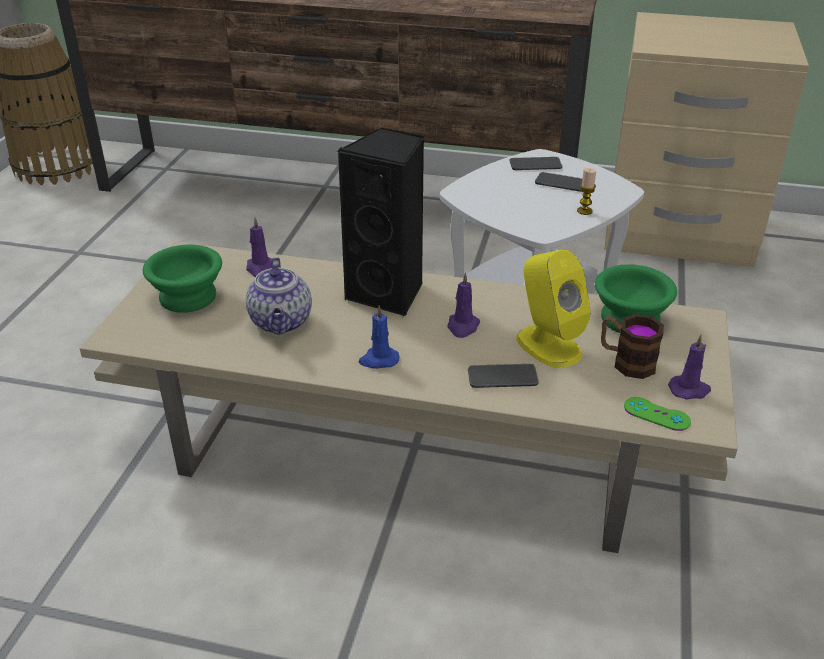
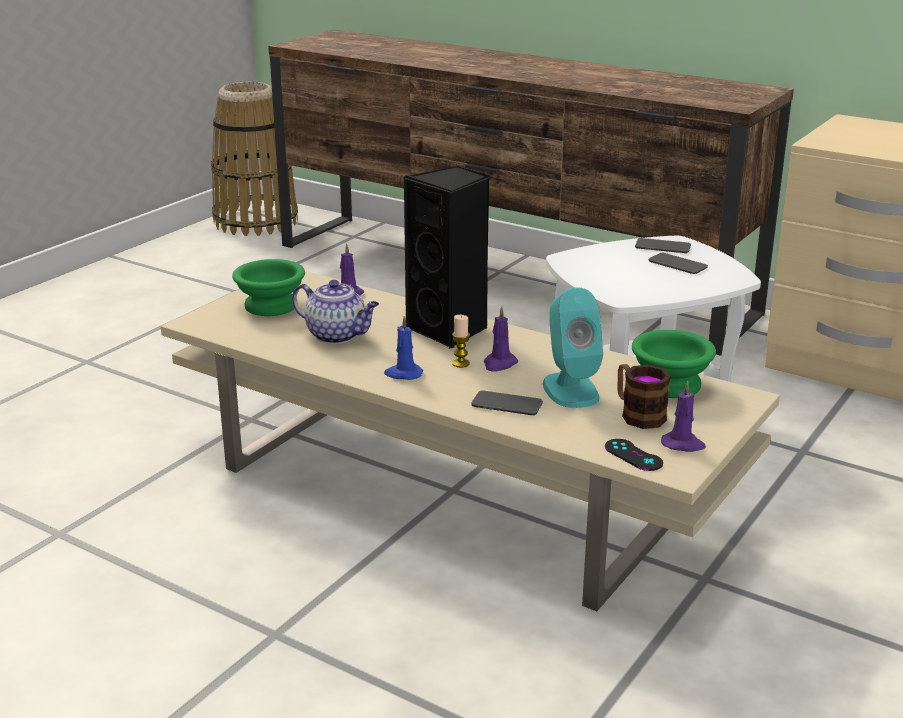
camera: 20 degrees right, 10 degrees down
teapot [246,257,312,335] -> teapot turned 75 degrees counterclockwise [292,280,379,344]
yellow speaker [516,250,591,368] -> turquoise speaker [543,287,603,408]
candle [577,168,596,215] -> candle moved to [452,315,470,368]
green game controller [624,397,691,431] -> black game controller [605,439,663,471]

